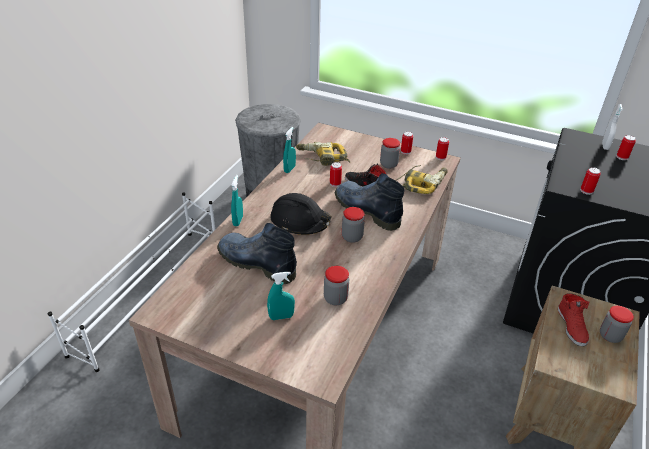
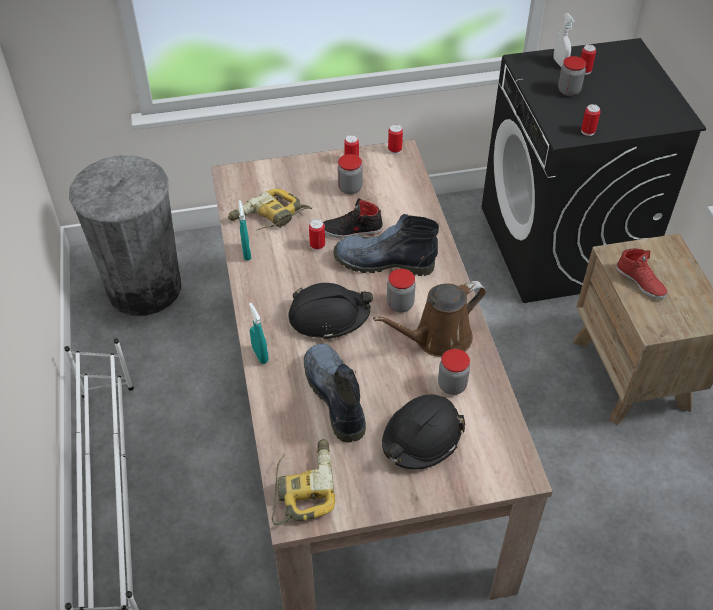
camera: 35 degrees left, 10 degrees up
boot [217,223,297,284] -> boot turned 75 degrees clockwise [304,344,366,443]
turquoise spray bottle [267,272,295,320] -> black hard hat [382,394,465,470]
power drill [395,165,448,194] -> power drill moved to [272,439,335,525]
jar [600,306,634,343] -> jar moved to [558,56,586,96]
none -> brown watering can [373,281,486,357]

